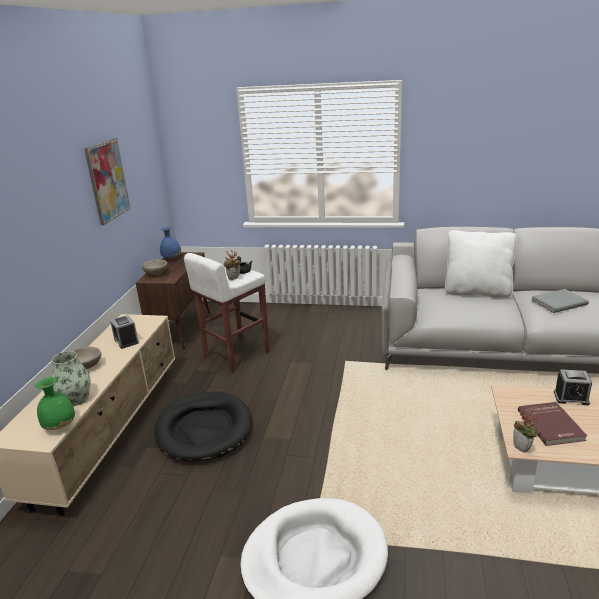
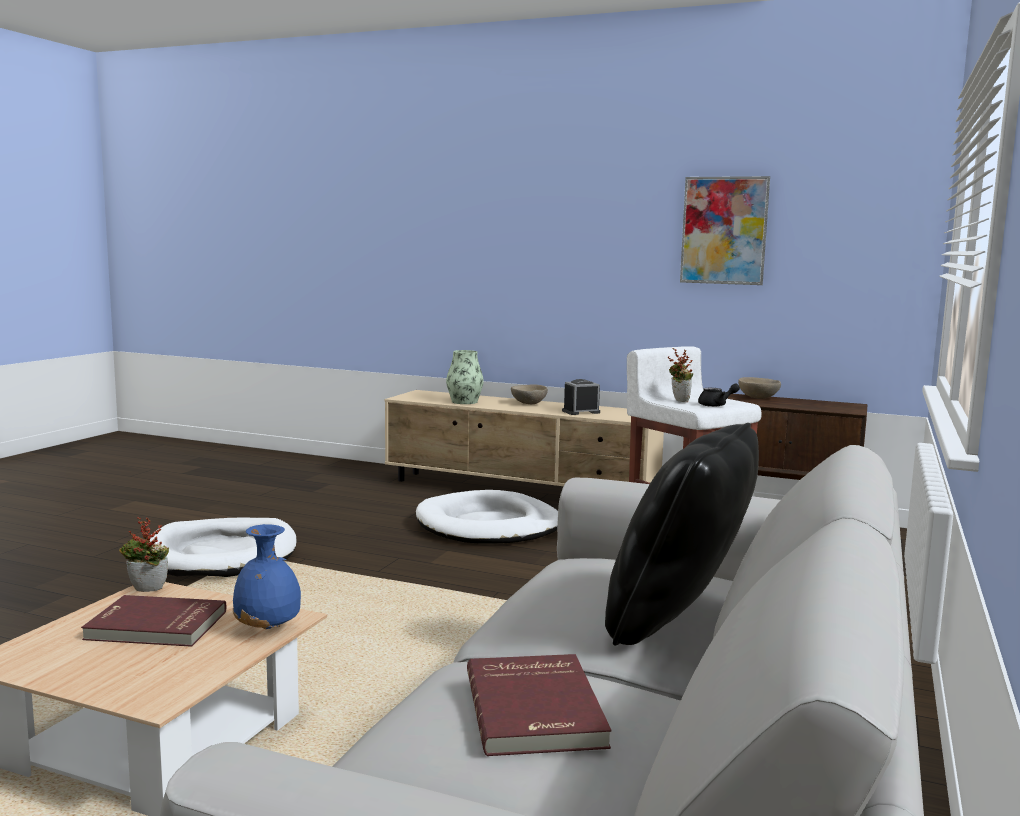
camera: 100 degrees right, 15 degrees down
green vase [36,377,75,430] -> none
black dog bed [155,392,253,462] -> white dog bed [416,490,558,544]
blue vase [160,227,181,260] -> blue vase moved to [233,524,301,629]
white pillow [445,230,517,298] -> black pillow [605,423,759,646]
grey book [531,289,589,313] -> red book [467,654,612,756]
alarm clock [554,369,592,405] -> none

